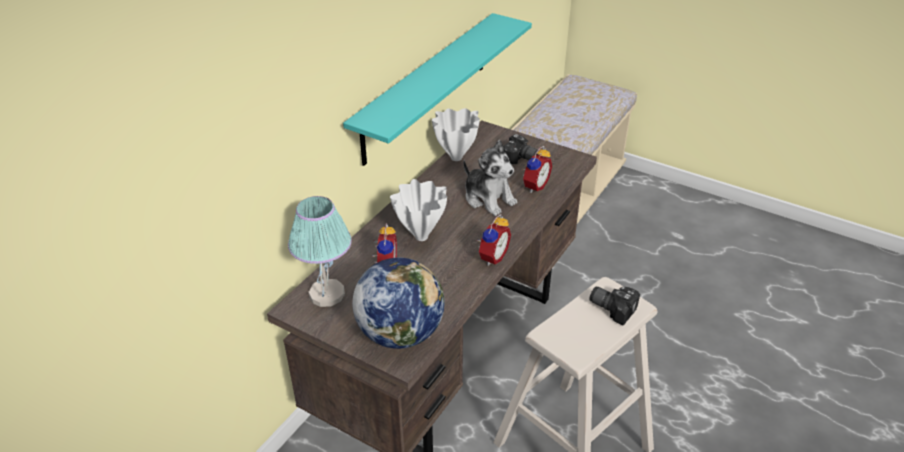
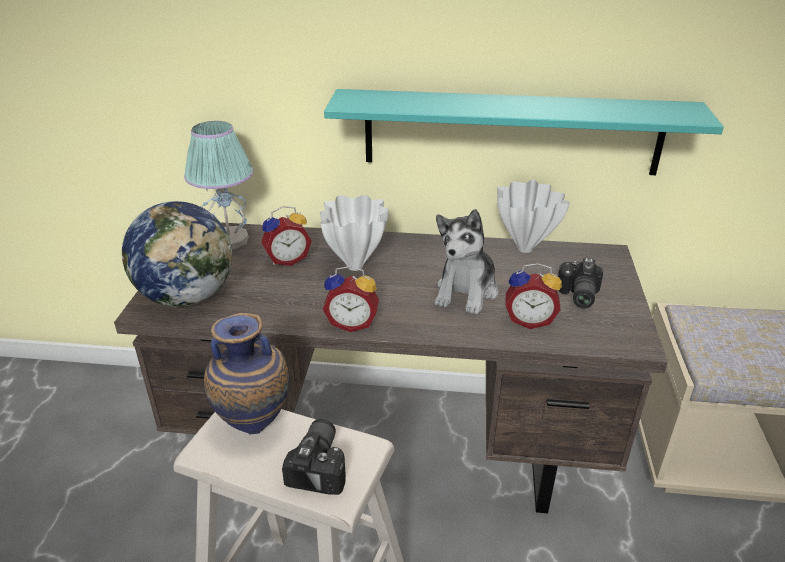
camera: 65 degrees right, 5 degrees down
none -> vase [204,313,289,434]

